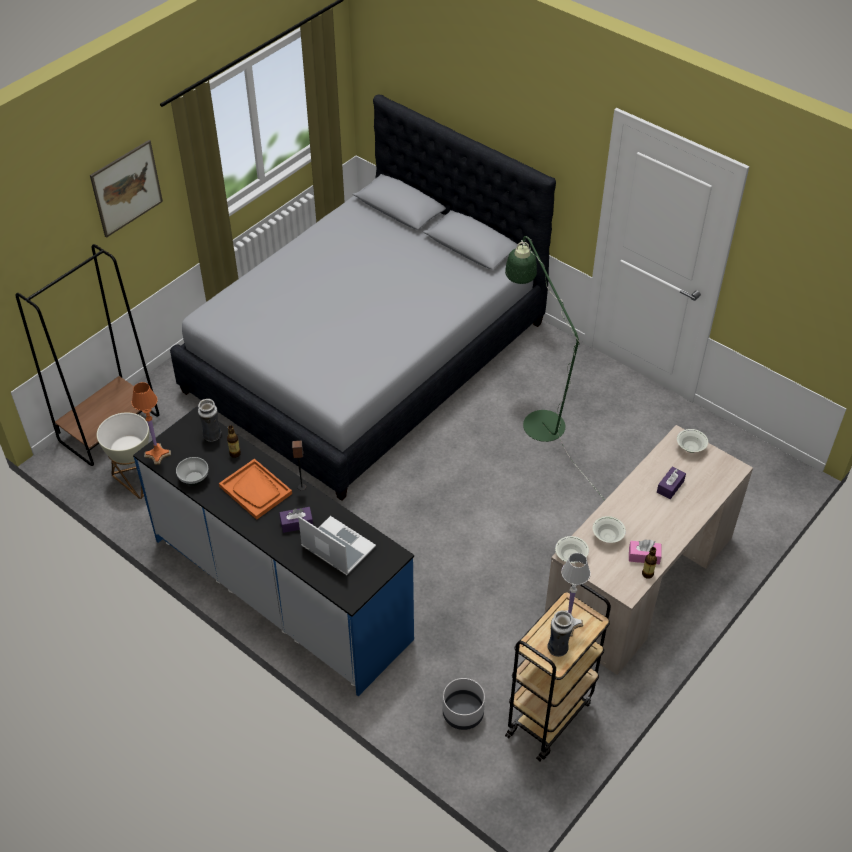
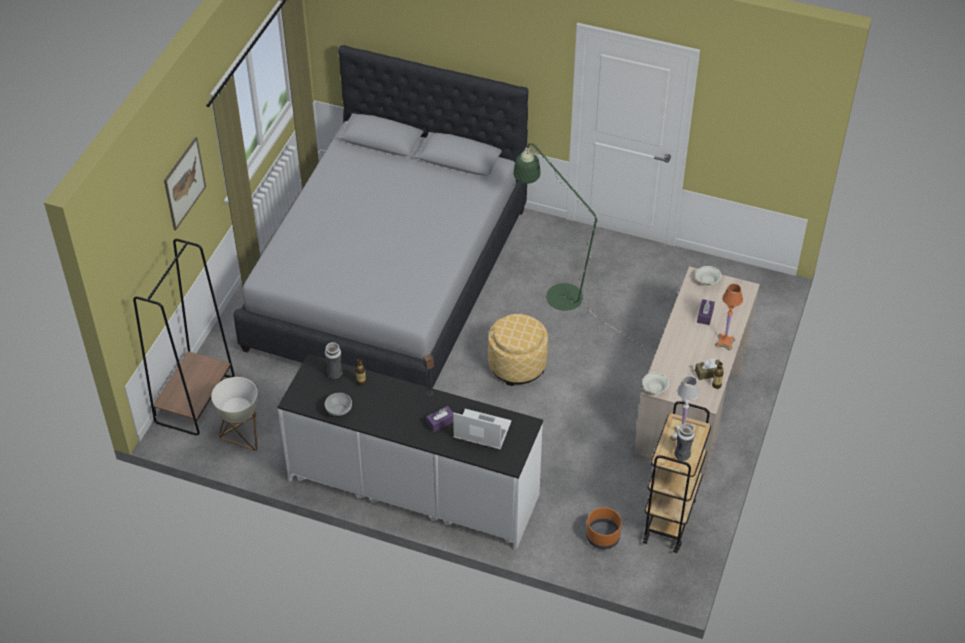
camera: 20 degrees left, 0 degrees up
orange table lamp [132,382,171,465] -> orange table lamp moved to [715,284,743,350]
blue dresser [133,407,414,696] -> white dresser [277,354,543,550]
orange tray [219,459,292,520] -> none
grey planter [443,678,485,730] -> orange planter [586,507,622,549]
white bowl [593,516,626,543] -> none
pink tissue box [629,539,662,564] -> brown tissue box [695,358,723,380]
none -> ottoman [488,314,548,386]

